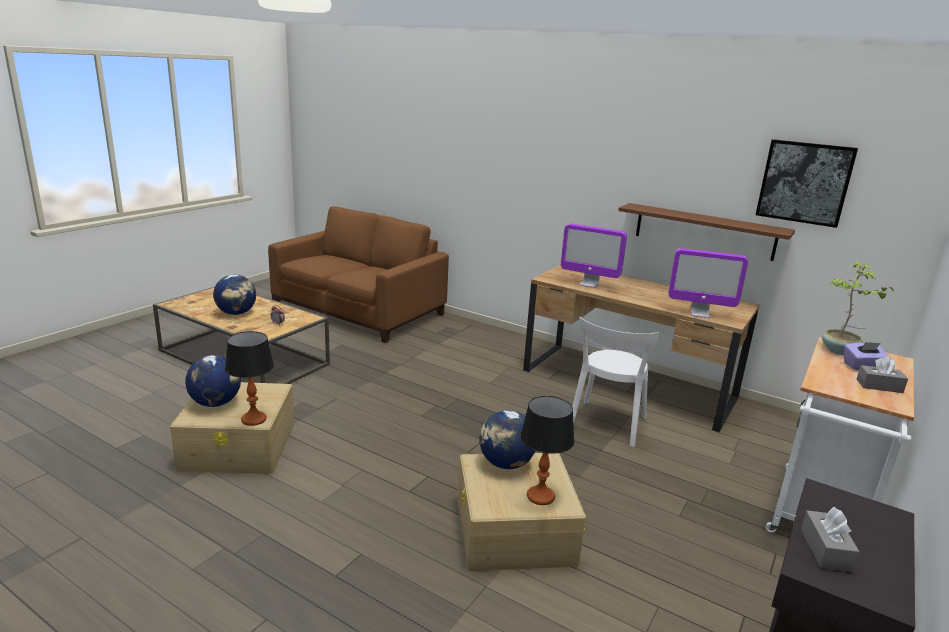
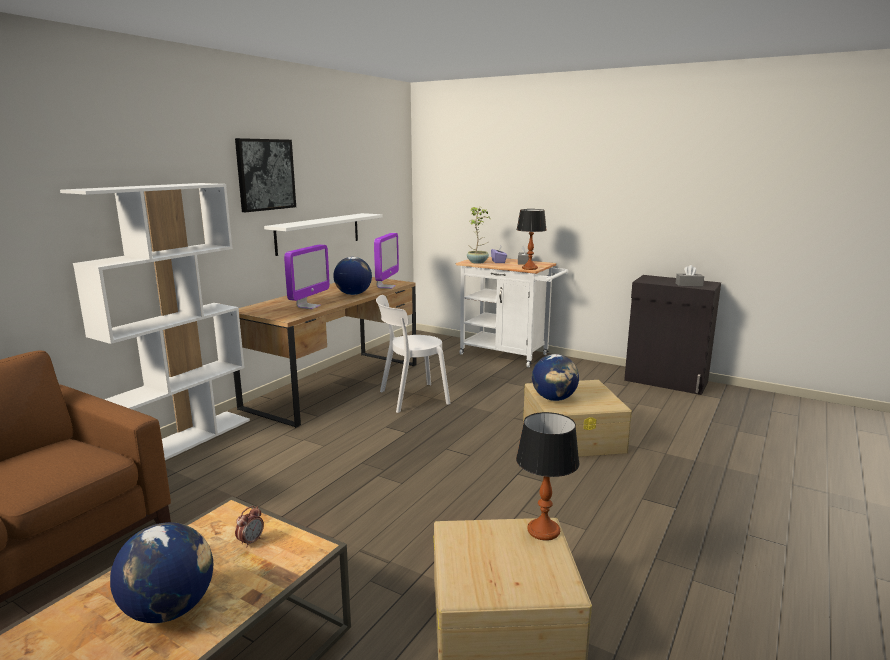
camera: 90 degrees left, 5 degrees down
globe [185,355,241,407] -> globe moved to [333,257,372,295]
table lamp [520,396,575,505] -> table lamp moved to [516,209,547,270]
white chair [572,317,659,447] -> white chair turned 135 degrees clockwise [376,295,451,413]
brown shelf [618,203,795,261] -> white shelf [264,213,382,256]
picture [756,139,858,228] -> picture moved to [235,138,296,212]
none -> white bookcase [60,183,250,460]

